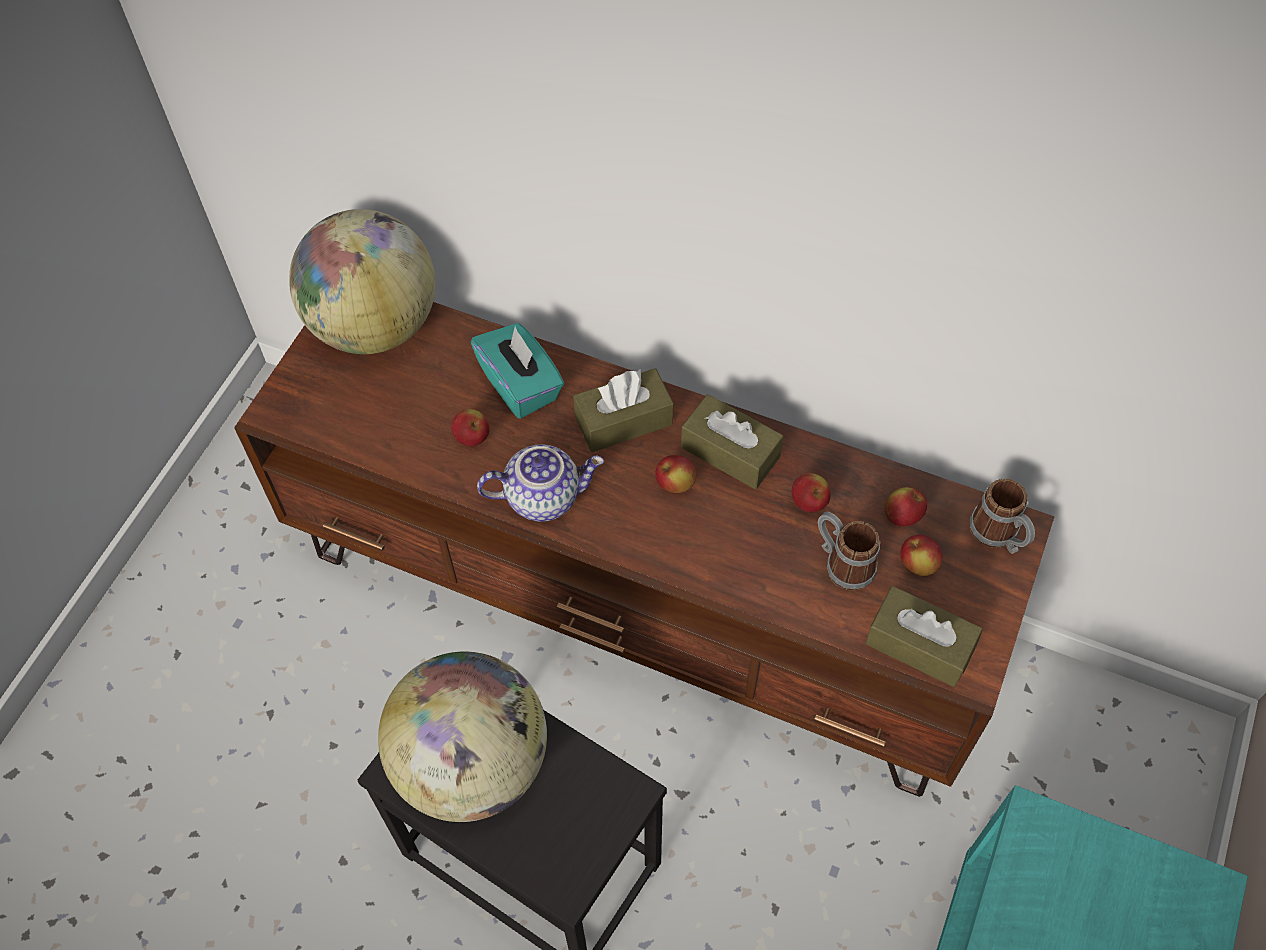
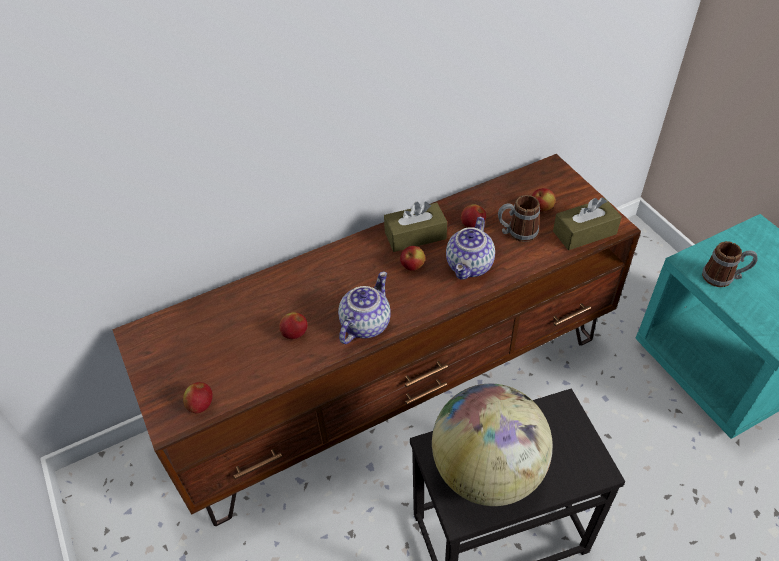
camera: 50 degrees left, 10 degrees down
globe [289,209,436,354] -> none
turquoise tissue box [471,323,564,419] -> none
brown tissue box [573,368,674,452] -> none
apple [884,487,927,526] -> apple moved to [183,382,213,413]
mug [970,479,1035,554] -> mug moved to [702,241,758,287]
none -> teapot [446,217,495,280]

